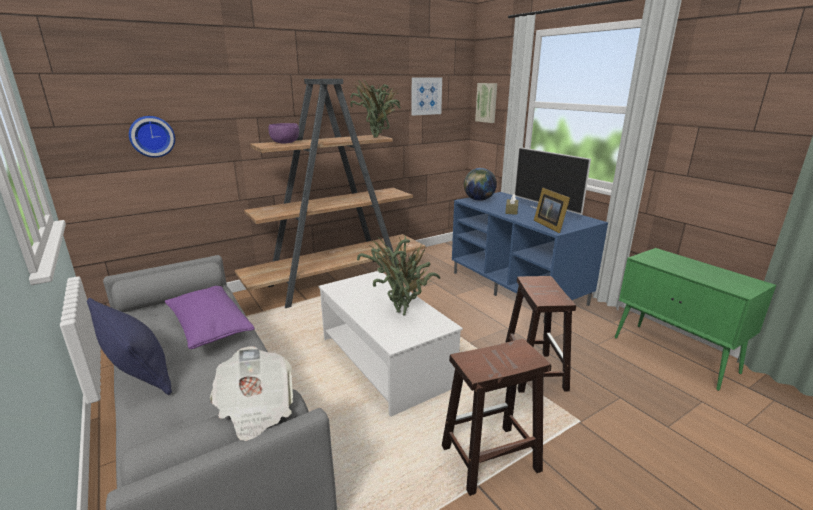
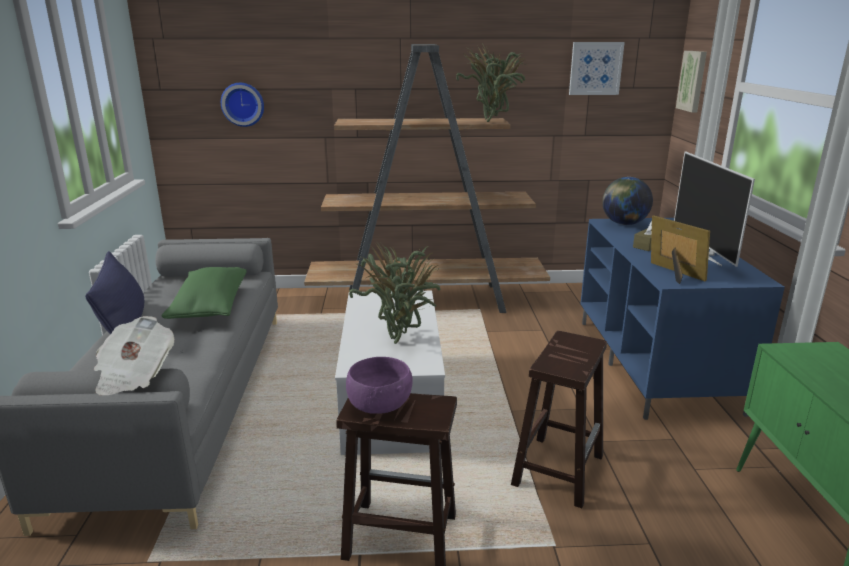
camera: 30 degrees right, 0 degrees up
purple pillow [165,286,255,349] -> green pillow [162,267,247,319]
purple bowl [268,123,299,143] -> purple bowl moved to [346,357,413,414]
picture frame [534,188,570,233] -> picture frame turned 135 degrees clockwise [651,215,710,284]

